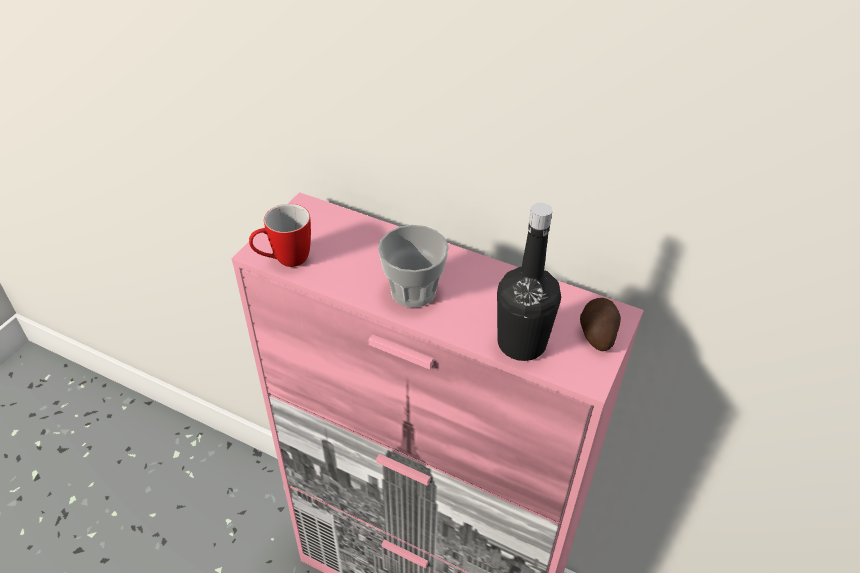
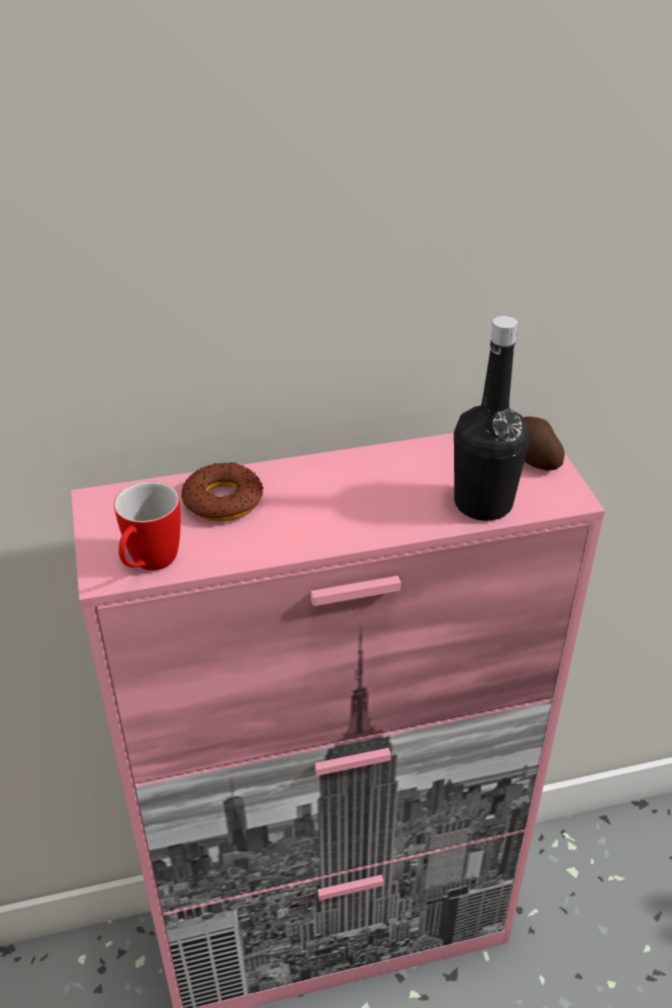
camera: 40 degrees left, 5 degrees down
cup [378,225,449,308] -> none
none -> donut [181,463,264,522]

